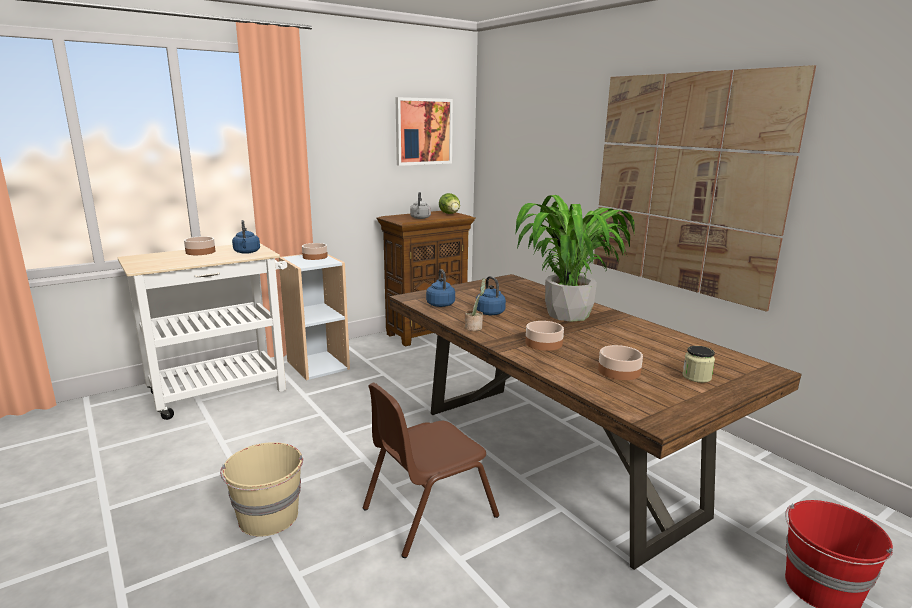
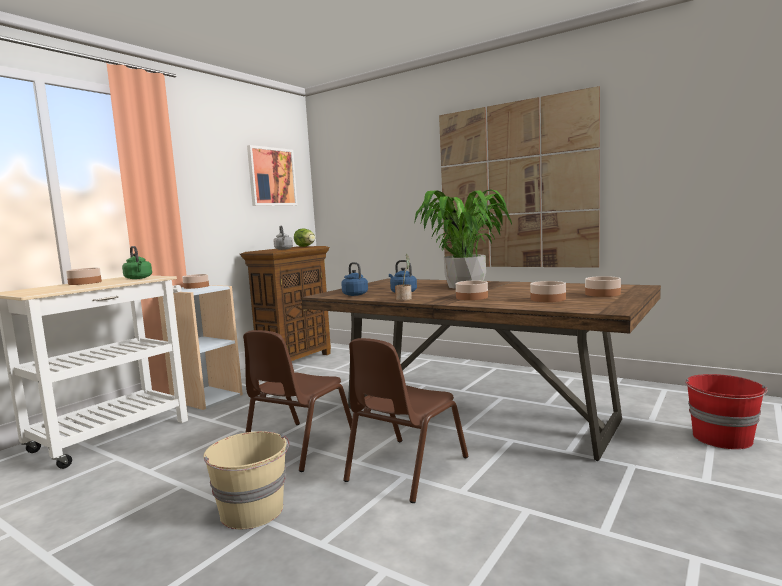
camera: 20 degrees left, 10 degrees down
blue kettle [232,220,260,254] -> green kettle [122,246,152,279]
jar [682,346,715,383] -> bowl [585,276,621,297]
none -> brown chair [243,330,352,472]

